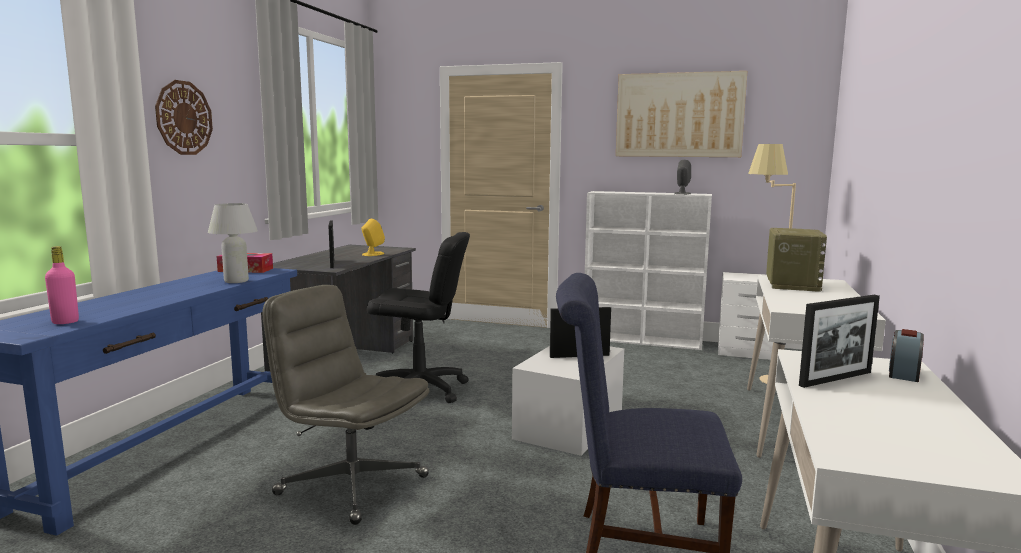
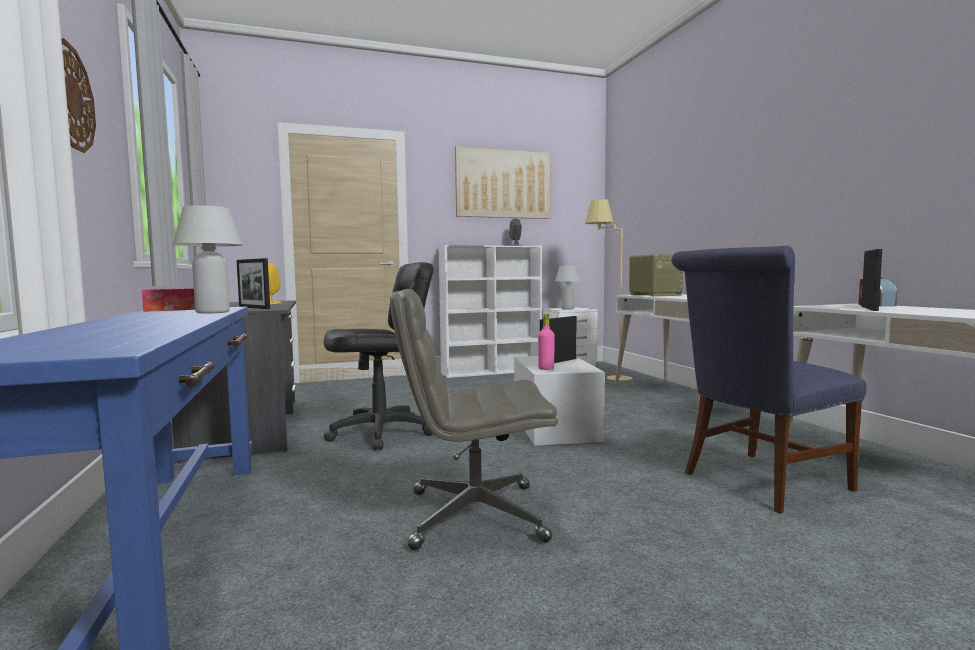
camera: 35 degrees left, 5 degrees down
pink bottle [45,246,79,324] -> pink bottle moved to [538,314,555,370]
none -> white table lamp [555,266,581,309]

